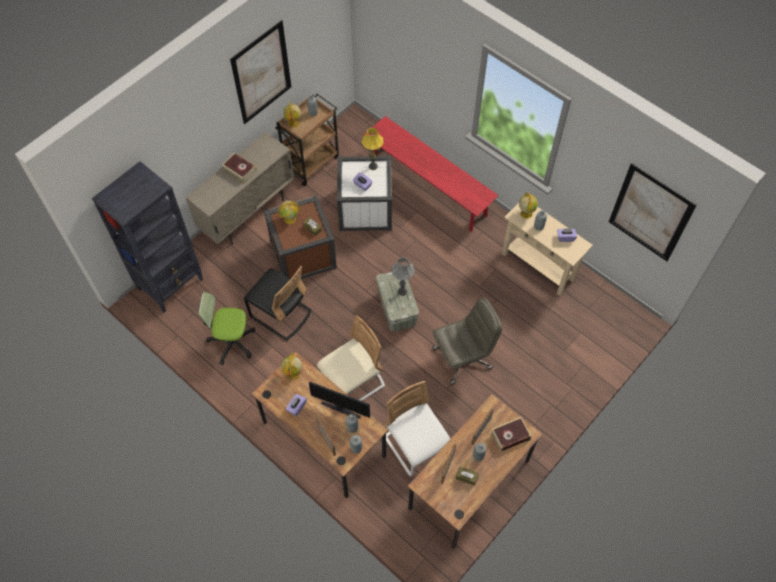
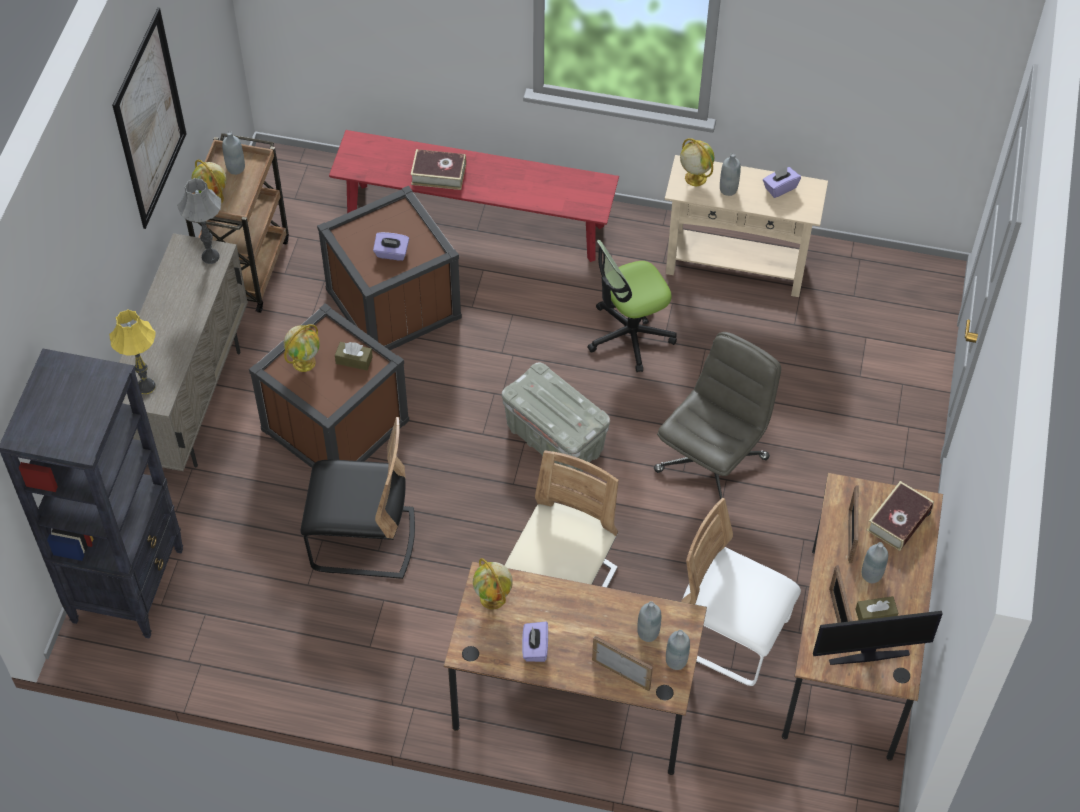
camera: 30 degrees left, 5 degrees down
office chair [198,292,255,365] -> office chair moved to [587,240,677,372]
book [222,153,256,183] -> book moved to [411,149,466,190]
monitor [309,381,370,419] -> monitor moved to [813,611,943,665]
white storage box [337,156,392,231] -> brown storage box [317,186,462,350]
yellow table lamp [361,128,383,170] -> yellow table lamp moved to [109,309,156,394]
grey table lamp [391,257,415,296] -> grey table lamp moved to [177,178,221,264]
picture [609,163,697,261] -> none

